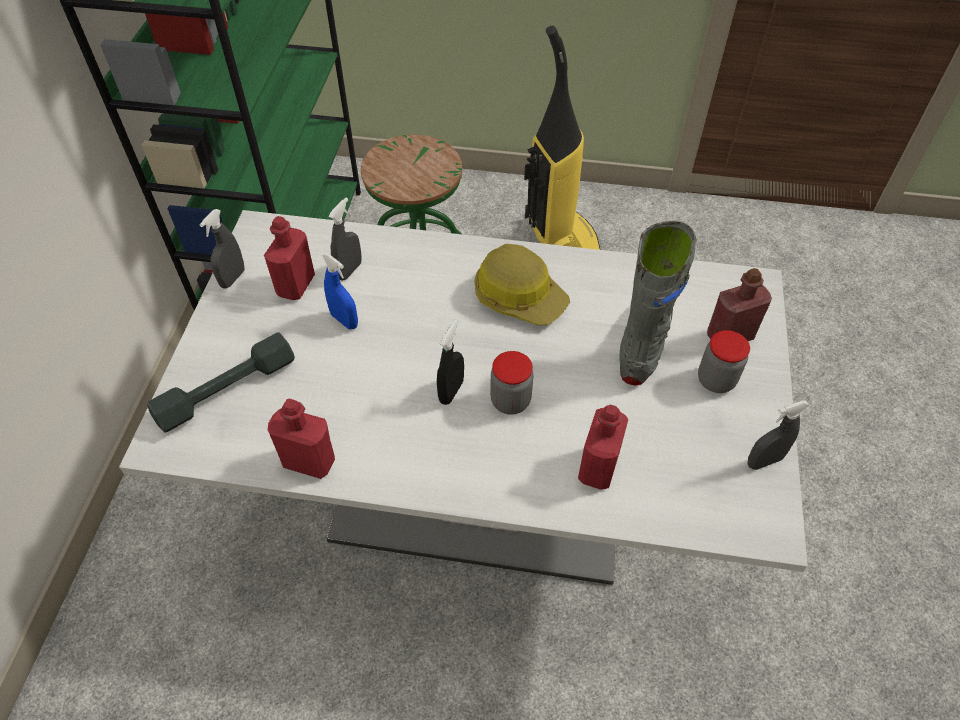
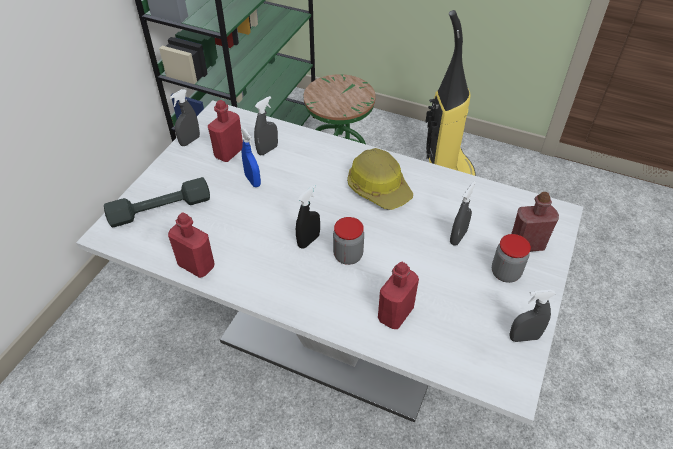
camera: 15 degrees right, 5 degrees down
grey boot [620,221,697,386] -> grey spray bottle [450,181,476,246]

